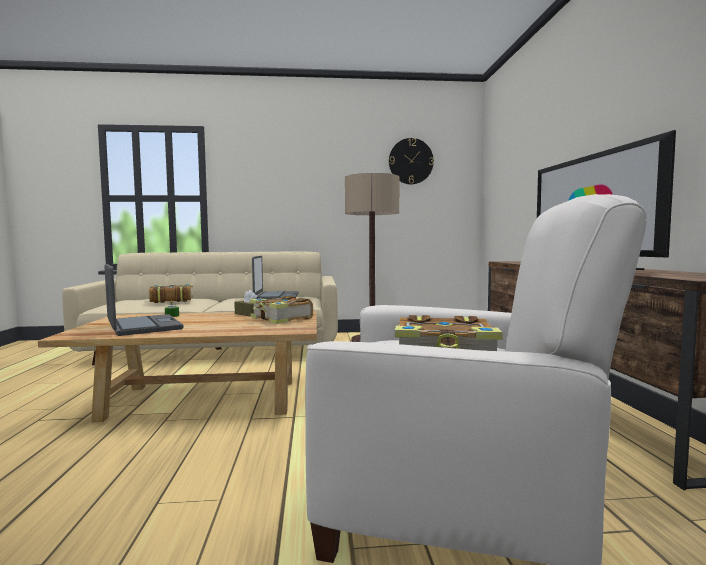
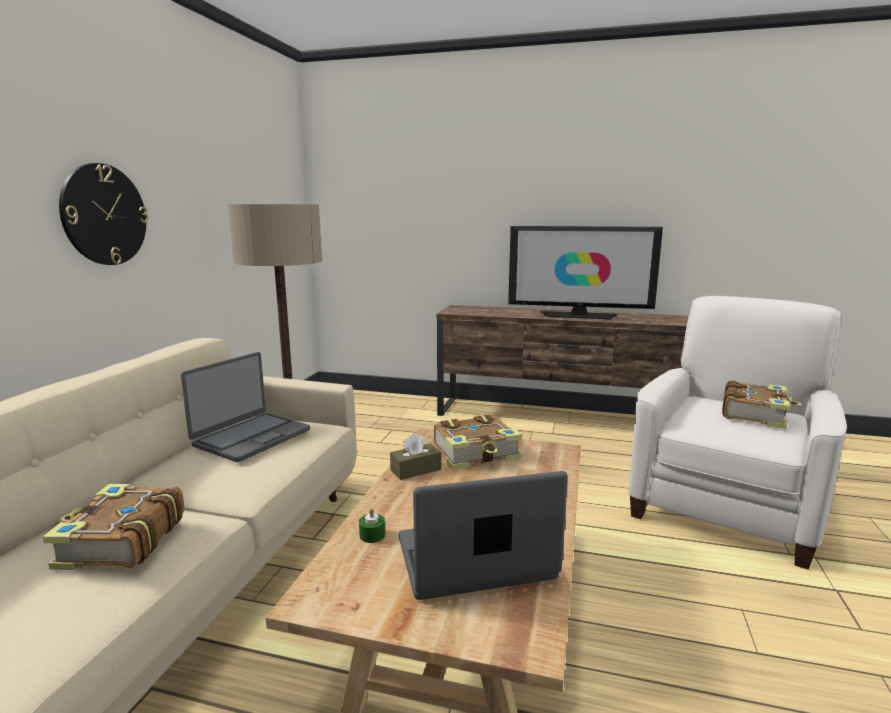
camera: 70 degrees left, 10 degrees up
laptop [252,256,299,299] -> laptop turned 105 degrees clockwise [181,352,310,462]
wall clock [389,138,434,184] -> wall clock moved to [59,163,148,265]

